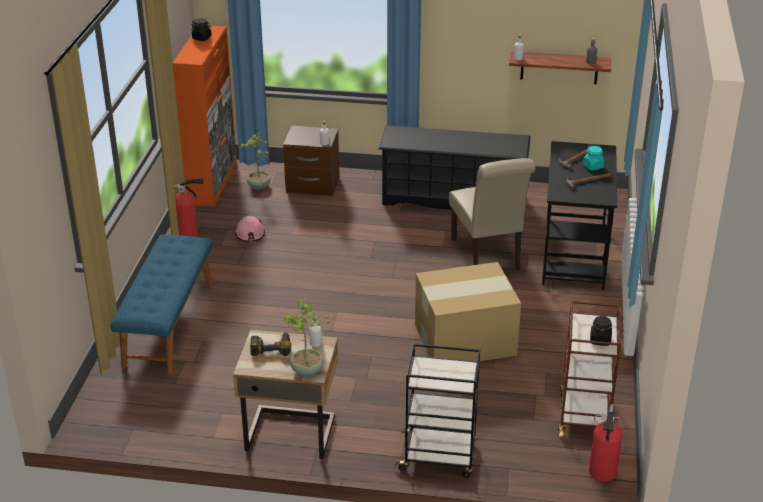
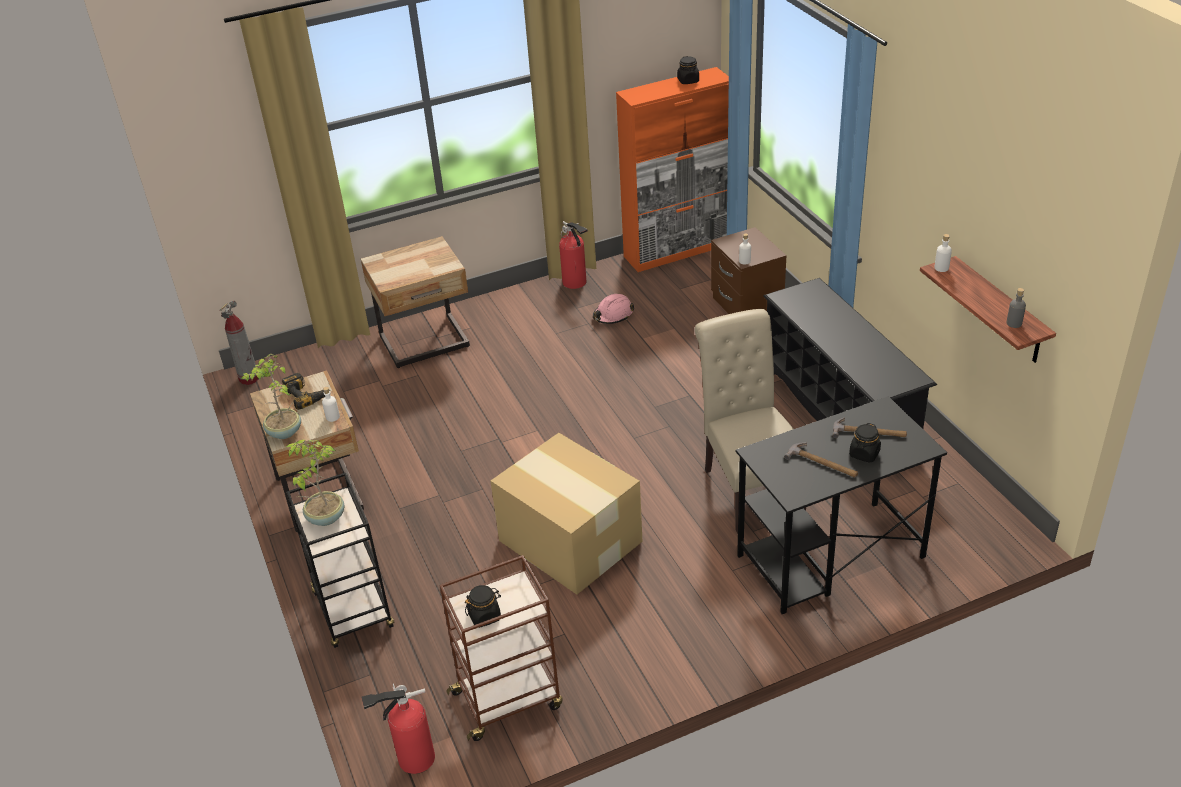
camera: 60 degrees right, 5 degrees up
blue bench [110,234,213,373] -> beige nightstand [361,236,470,368]
potted plant [240,132,271,190] -> potted plant moved to [286,439,345,526]
beige chair [449,158,536,270] -> beige chair turned 120 degrees clockwise [695,309,806,534]
turquoise jar [583,146,604,171] -> black jar [849,423,881,463]
none -> fire extinguisher [220,301,259,385]

